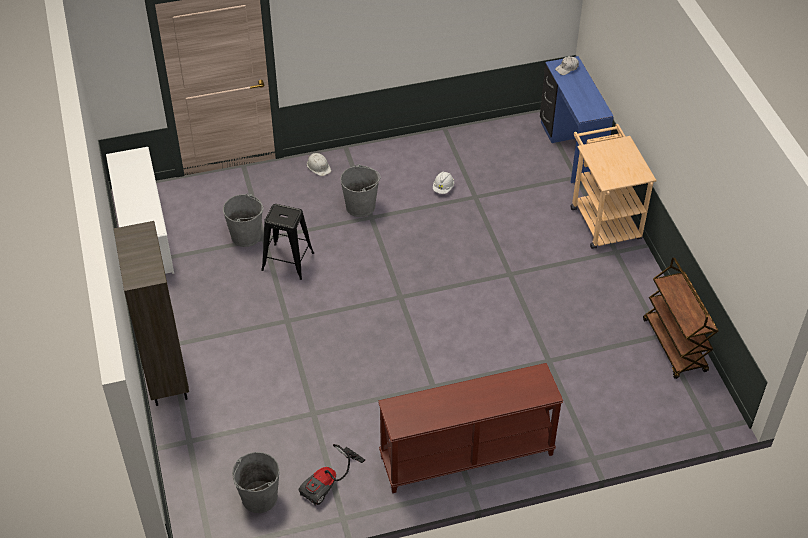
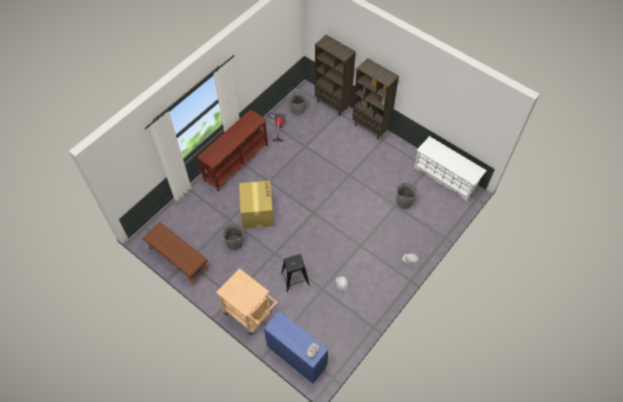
camera: 145 degrees right, 10 degrees up
black stool [261,204,314,280] -> black stool moved to [281,254,310,292]
grey bucket [340,164,381,217] -> grey bucket moved to [222,223,244,250]
brown cart [643,257,719,379] -> brown bench [142,222,208,285]
none -> cardboard box [239,181,274,229]
none -> brown bookcase [315,35,356,116]

